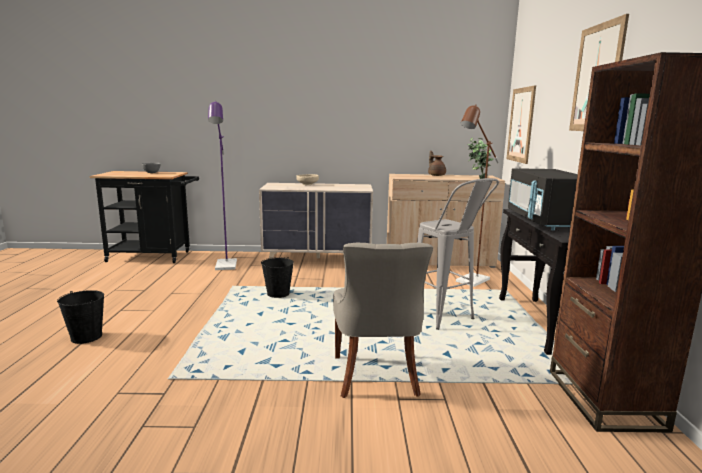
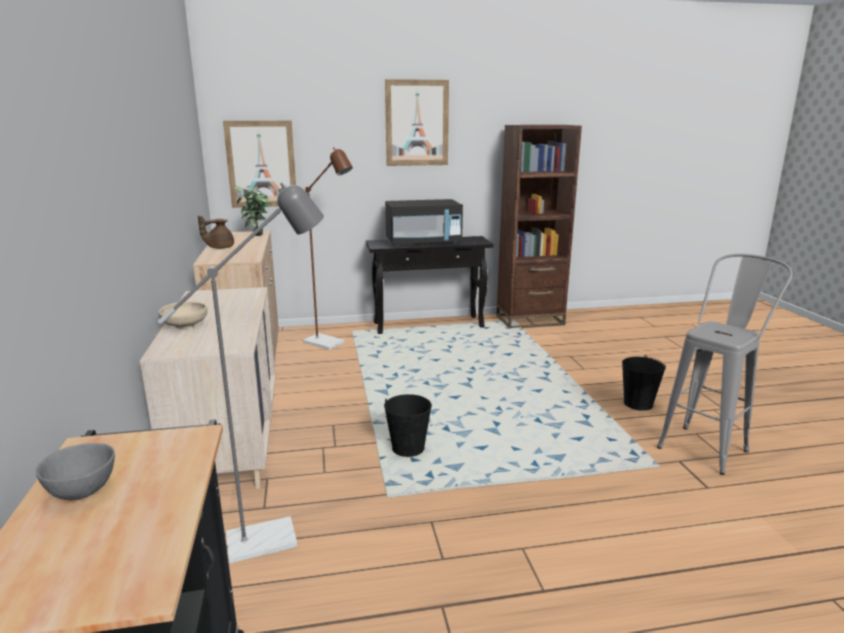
camera: 100 degrees left, 5 degrees up
black bucket [57,290,104,344] -> black bucket moved to [622,355,666,411]
purple floor lamp [208,101,237,270] -> grey floor lamp [158,182,324,564]
grey chair [333,243,433,398] -> none
grey stool [417,178,499,330] -> grey stool moved to [657,254,793,475]

